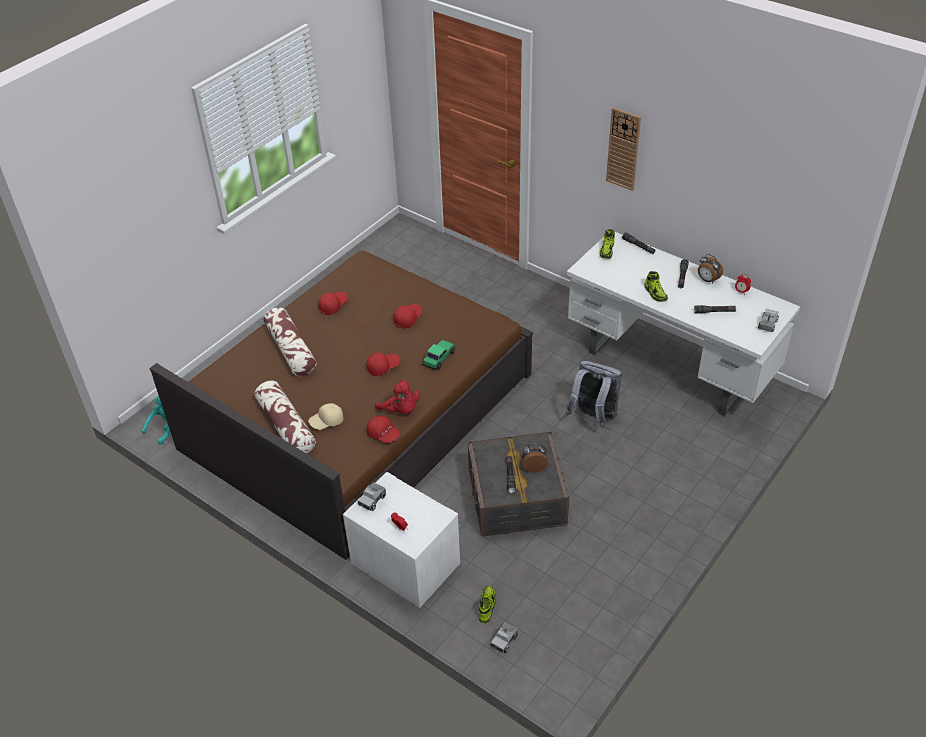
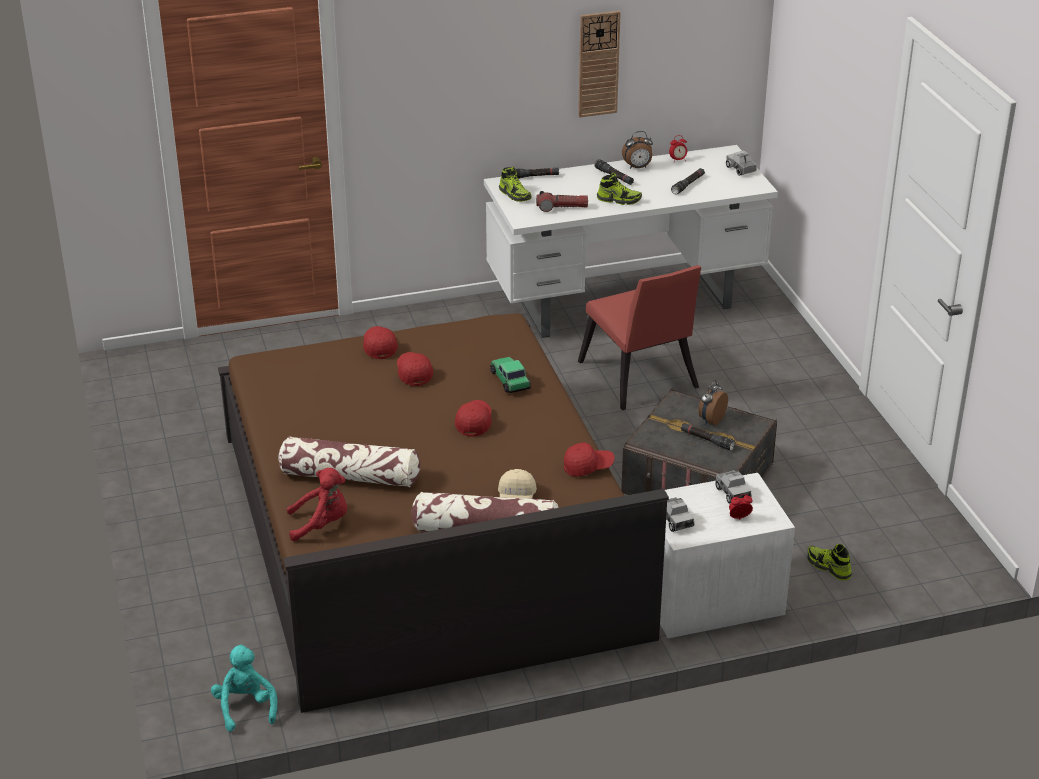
camera: 55 degrees left, 10 degrees down
red cap [318,292,348,315] -> red cap moved to [363,326,398,359]
red plush toy [375,379,420,414] -> red plush toy moved to [287,468,347,541]
toy truck [490,622,518,653] -> toy truck moved to [715,470,751,504]
grey backpack [566,361,622,428] -> red chair [578,265,701,410]
wall clock [606,107,641,191] -> wall clock moved to [578,11,621,118]
none -> flashlight [536,191,588,212]

